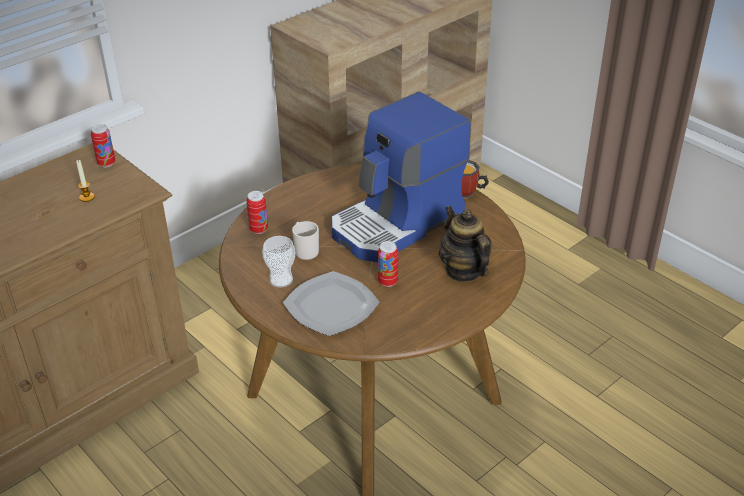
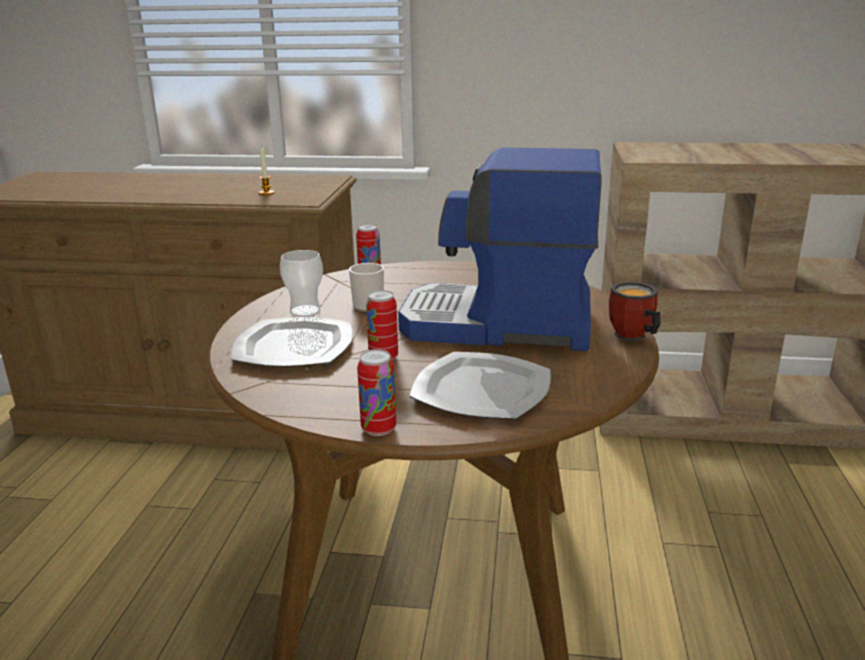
camera: 50 degrees right, 15 degrees down
can [91,124,115,167] -> can moved to [357,349,396,436]
teapot [439,206,491,282] -> plate [409,352,551,419]

